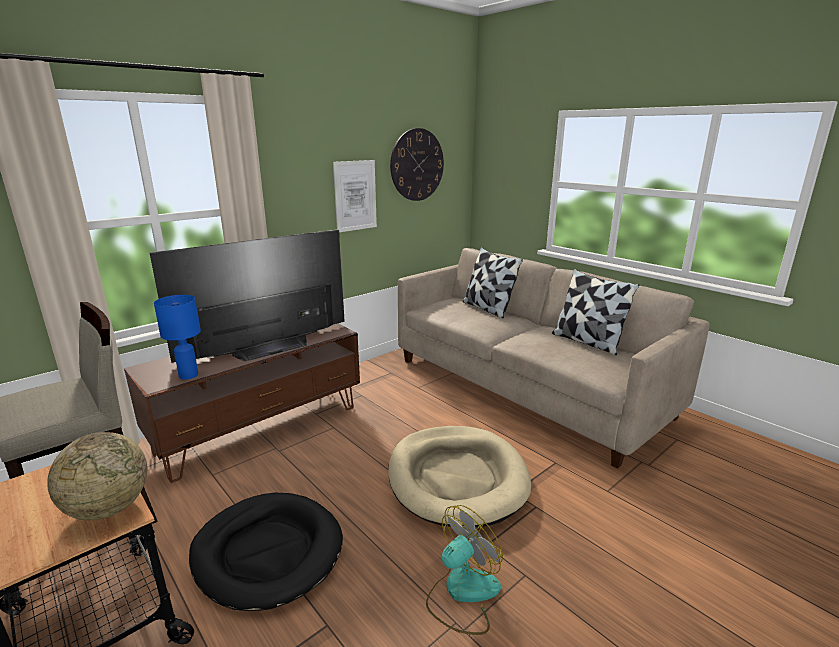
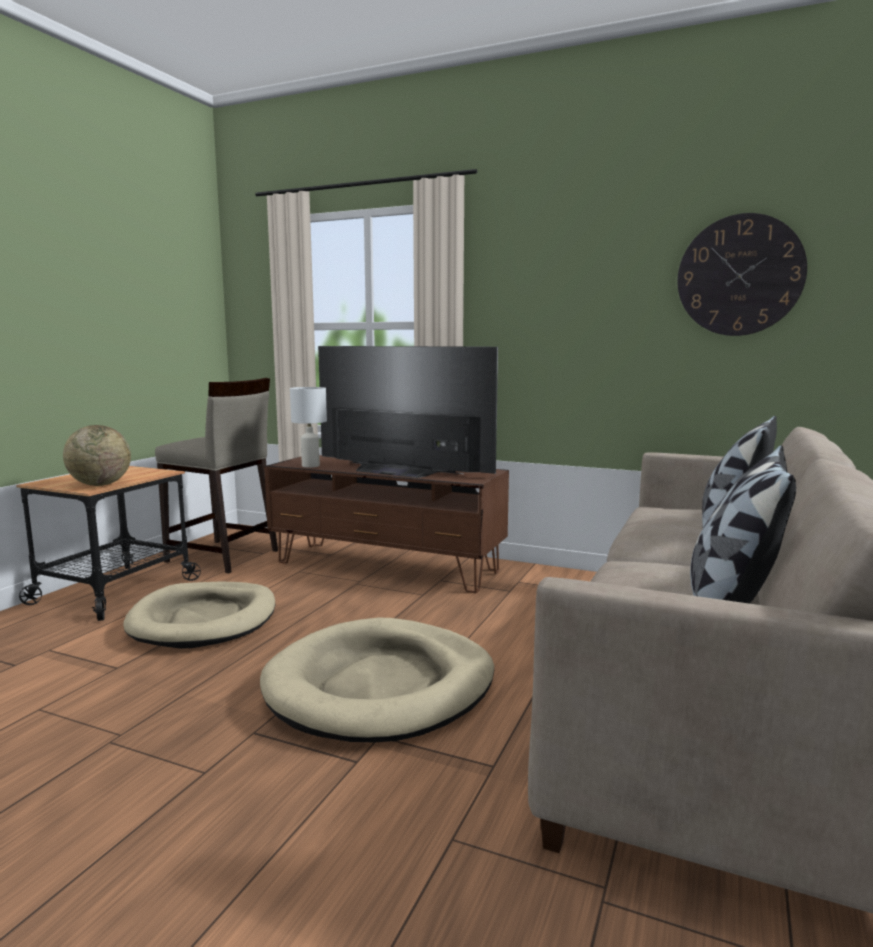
camera: 65 degrees right, 10 degrees down
blue table lamp [154,295,201,380] -> white table lamp [290,387,327,468]
black dog bed [189,493,343,611] -> beige dog bed [123,582,275,649]
picture [333,160,377,232] -> none
fan [426,505,503,635] -> none

